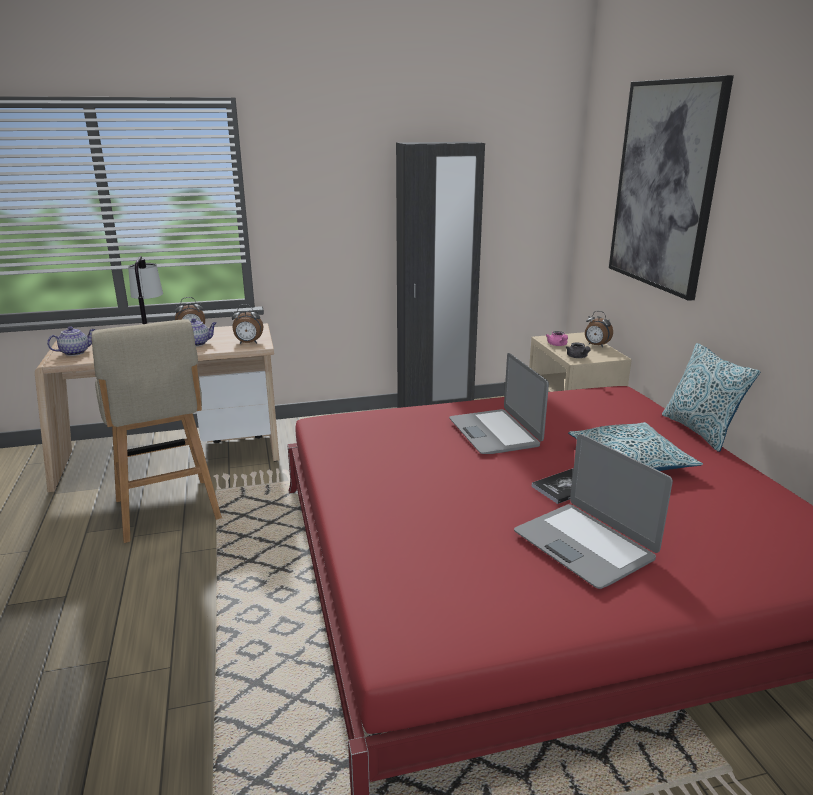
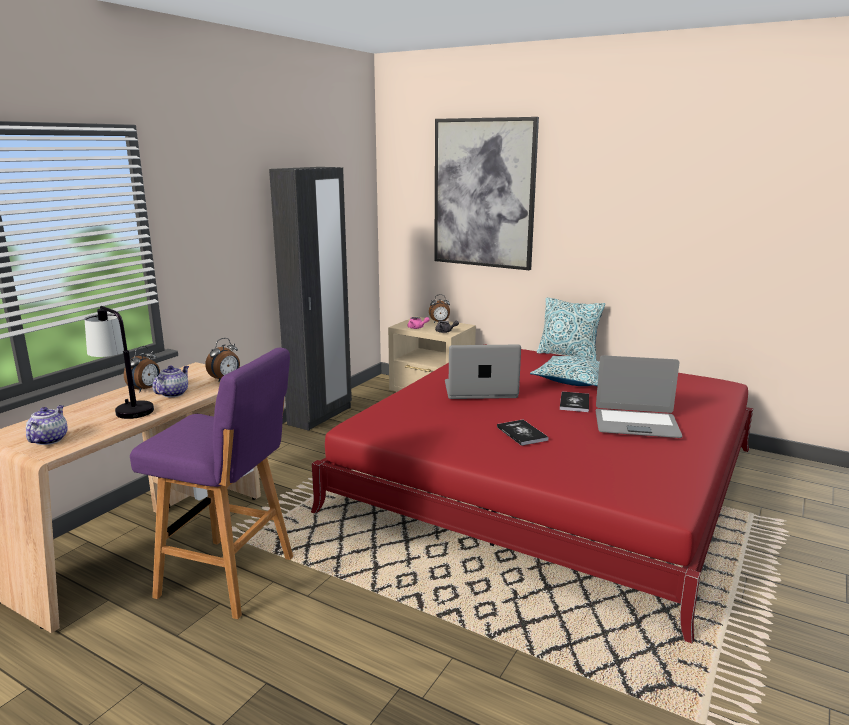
camera: 45 degrees left, 5 degrees down
beige stool [91,319,222,543] -> purple stool [130,348,293,619]
laptop [449,353,549,454] -> laptop turned 150 degrees clockwise [445,345,521,399]
none -> book [497,420,549,446]

